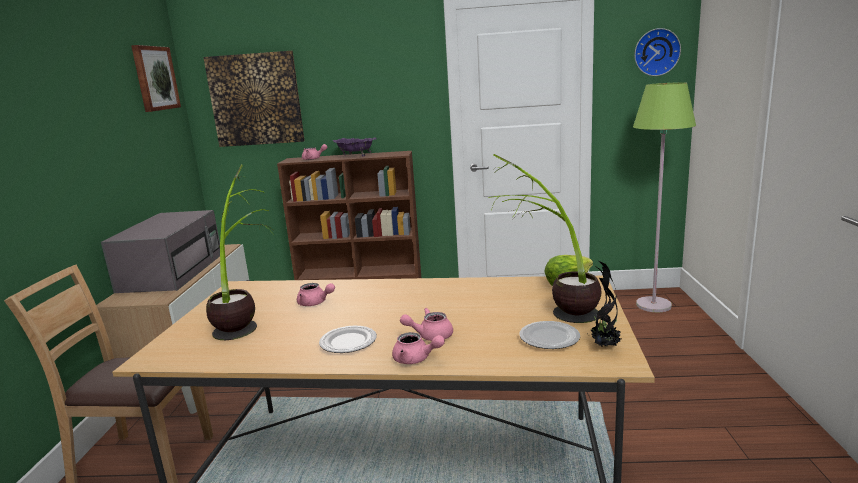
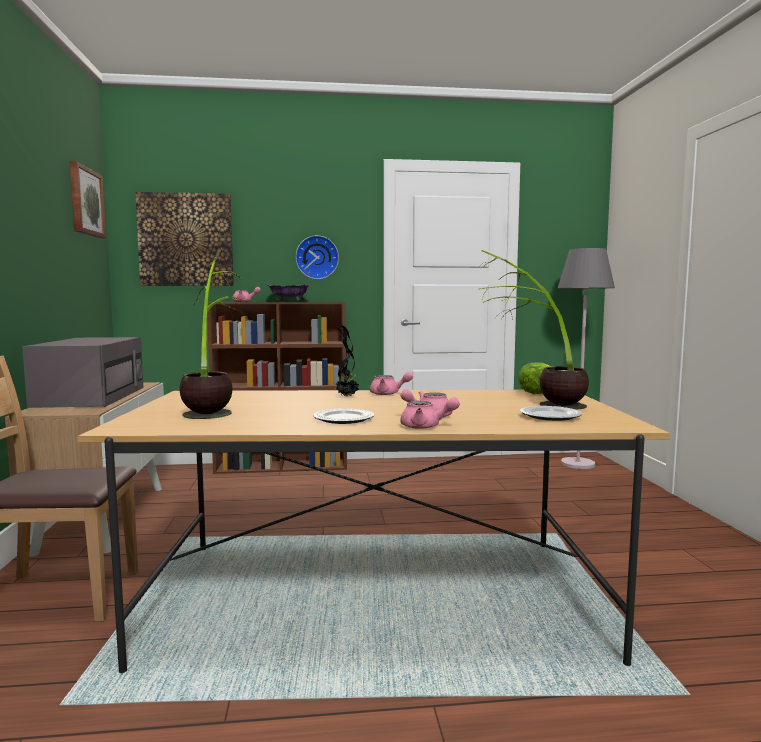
camera: 10 degrees left, 10 degrees down
pink teapot [297,283,335,306] -> pink teapot moved to [370,372,413,395]
potted plant [587,261,621,347] -> potted plant moved to [336,325,359,396]
green floor lamp [633,82,696,312] -> grey floor lamp [558,248,615,469]
wall clock [634,28,681,76] -> wall clock moved to [295,235,339,279]

